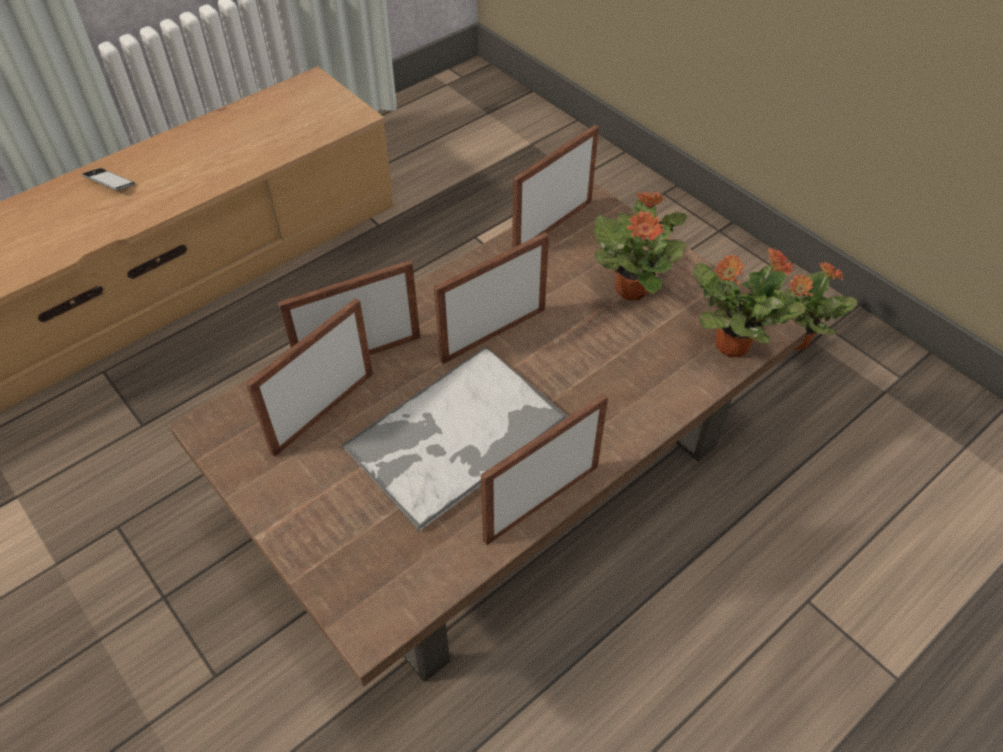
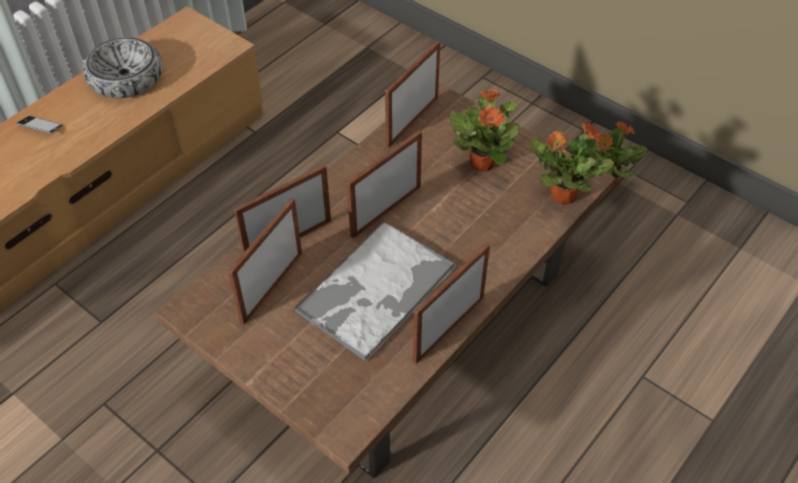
camera: 10 degrees left, 0 degrees up
none -> bowl [83,38,163,98]

